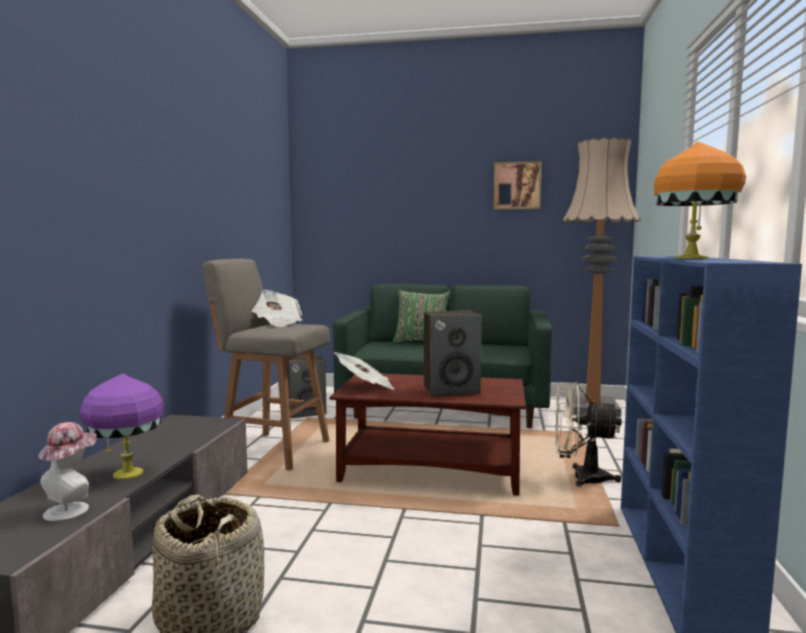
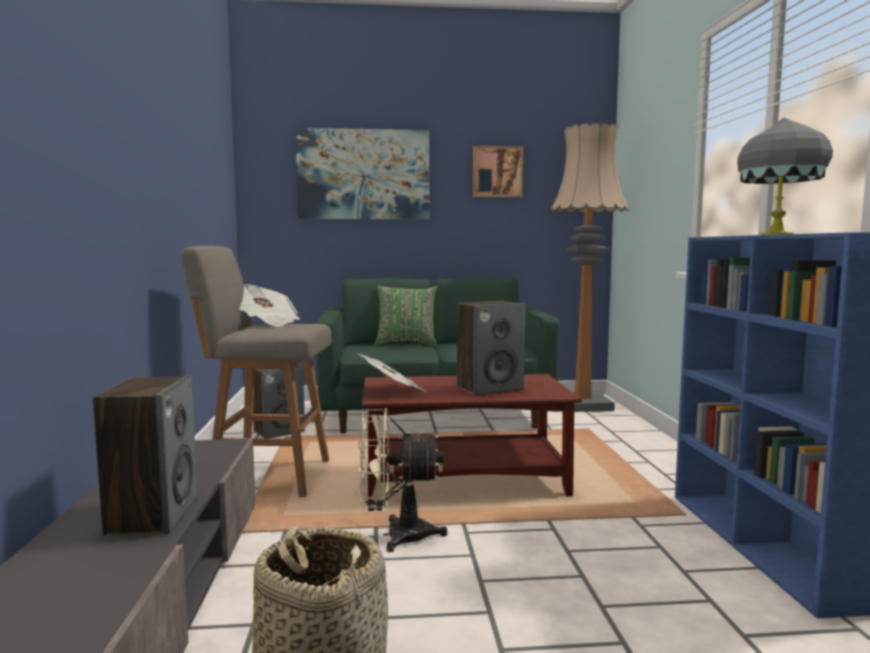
camera: 15 degrees left, 0 degrees up
hat [39,422,97,522] -> none
purple table lamp [80,373,164,480] -> speaker [93,375,198,535]
beige fan [555,382,622,487] -> beige fan moved to [358,408,448,552]
orange table lamp [654,141,746,259] -> grey table lamp [737,117,833,235]
none -> picture [295,128,429,219]

